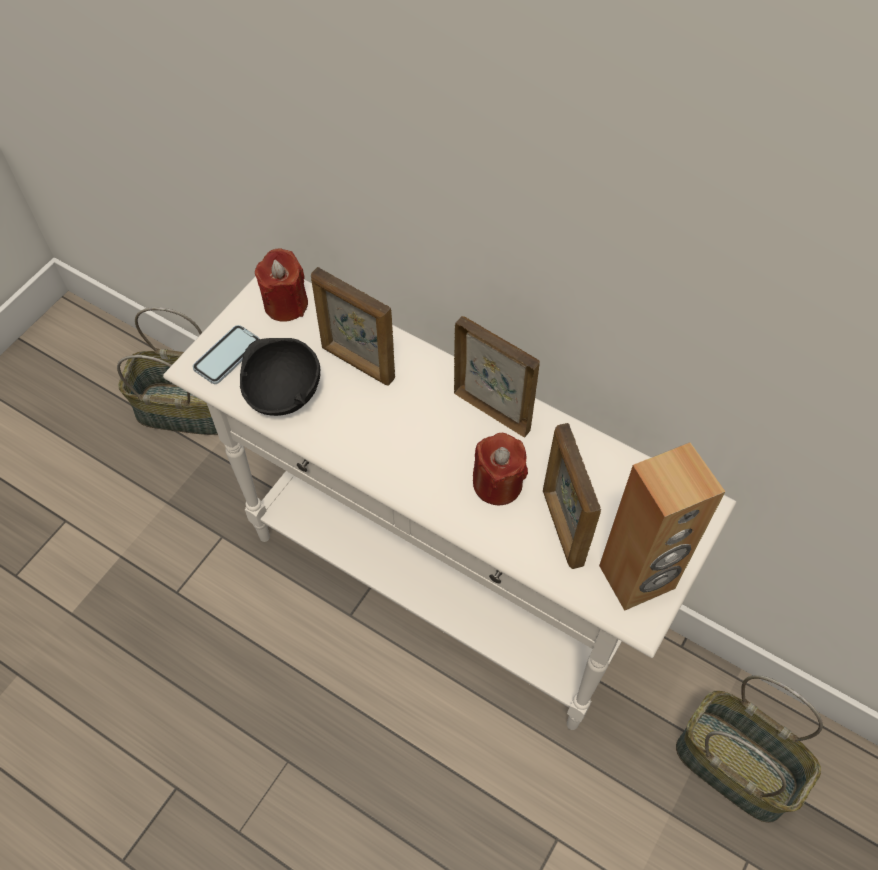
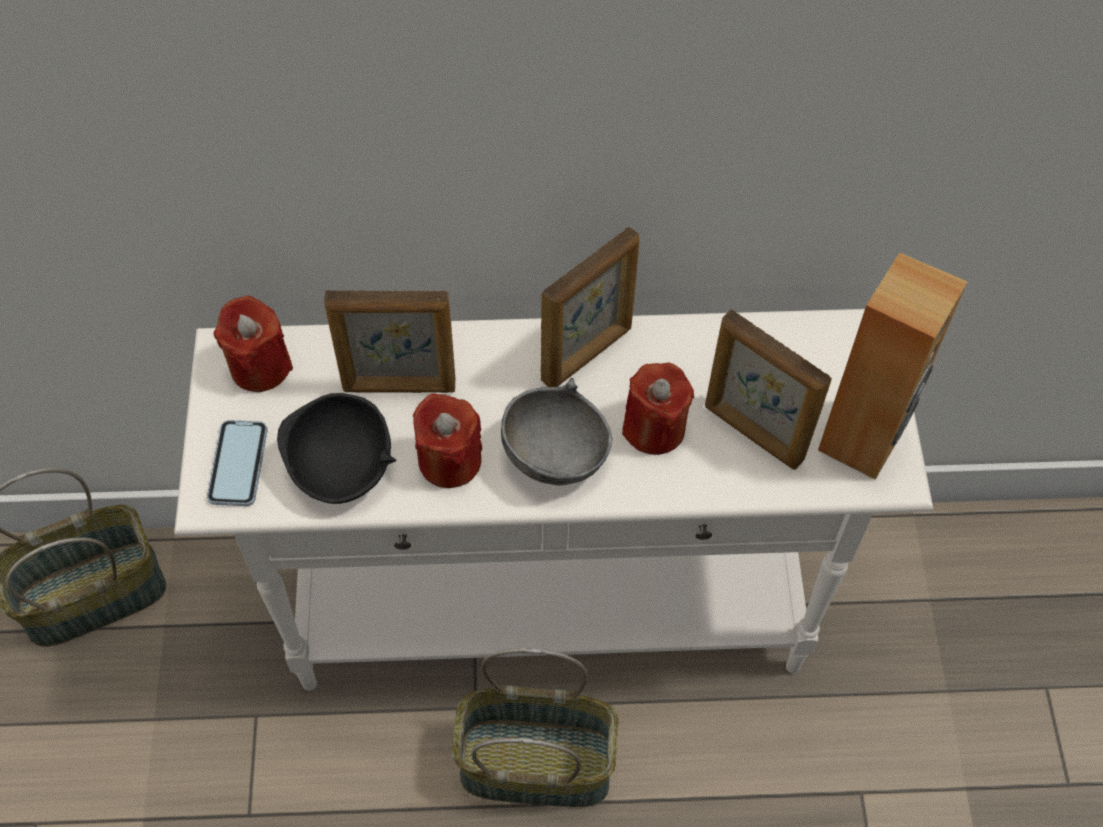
camera: 35 degrees left, 0 degrees up
picture frame [454,316,540,438] -> picture frame turned 135 degrees clockwise [541,227,640,387]
basket [676,675,823,823] -> basket moved to [452,648,618,807]
none -> red candle [413,393,482,488]
none -> grey bowl [501,378,612,486]

